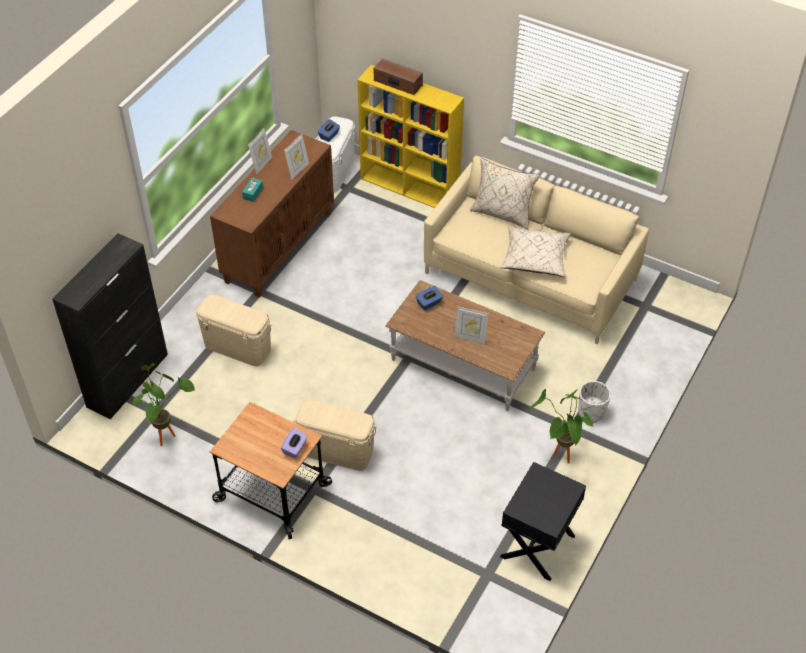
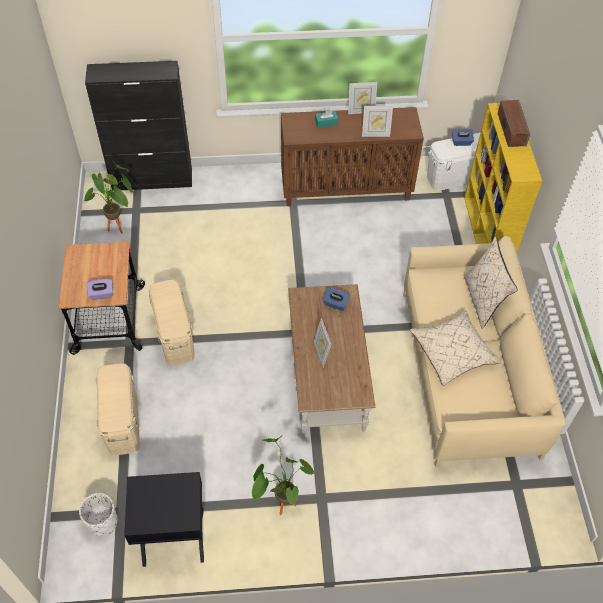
camera: 55 degrees right, 5 degrees up
beige storage box [196,295,271,367] -> beige storage box moved to [96,363,140,455]
white planter [578,381,611,423] -> white planter moved to [79,493,118,536]

